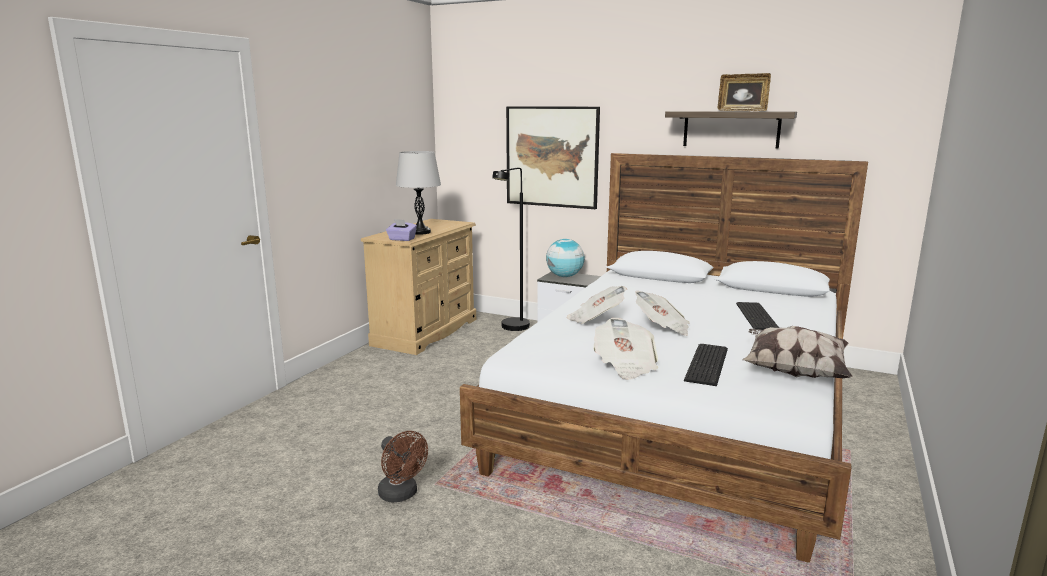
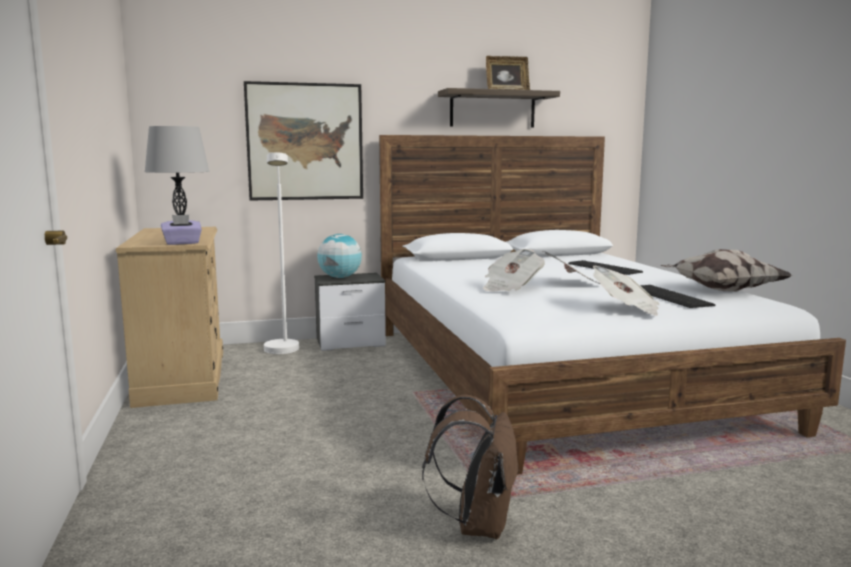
camera: 40 degrees left, 5 degrees down
brown fan [378,431,428,502] -> brown backpack [422,395,520,539]
black floor lamp [492,167,530,331] -> white floor lamp [264,152,299,354]

